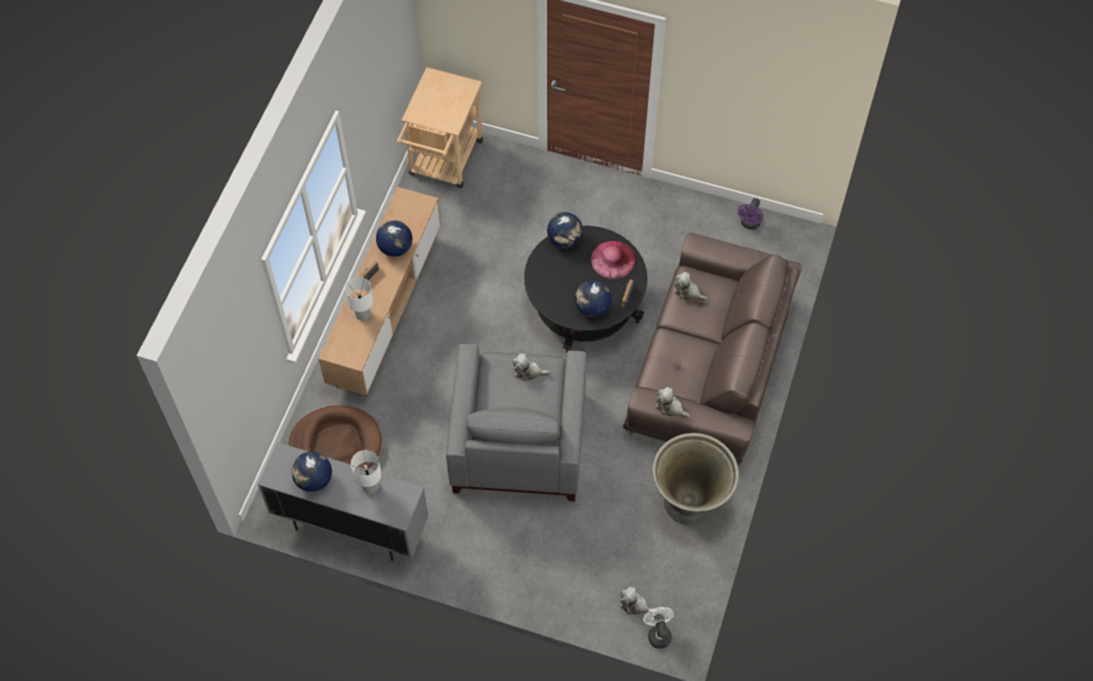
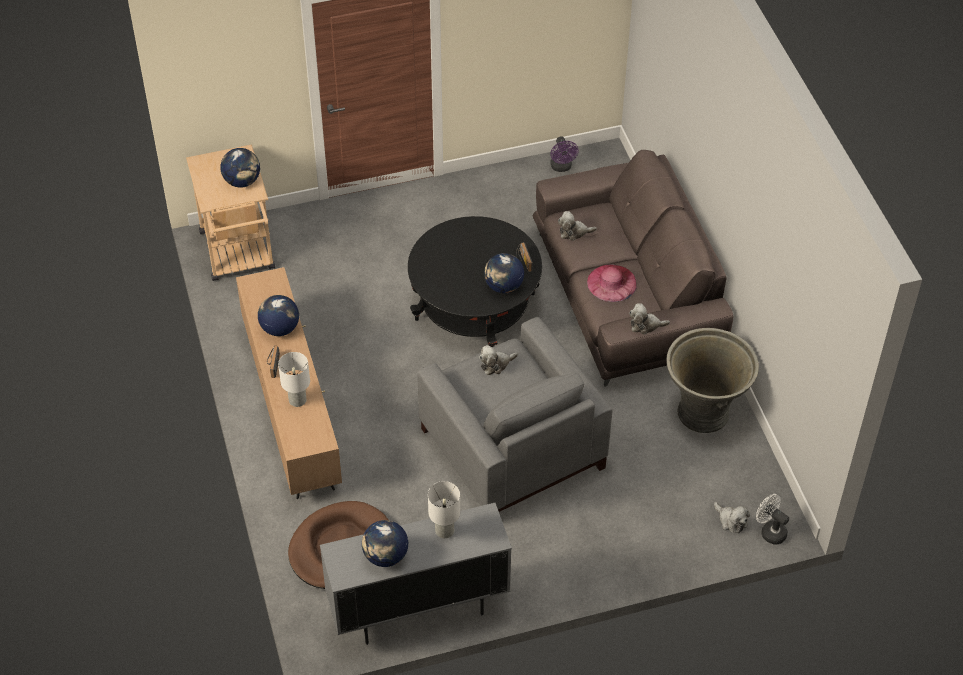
camera: 35 degrees left, 10 degrees down
globe [547,212,583,248] -> globe moved to [220,148,260,188]
pink hat [591,241,636,279] -> pink hat moved to [587,264,637,302]
plush toy [620,587,656,615] -> plush toy turned 120 degrees counterclockwise [714,502,750,533]

